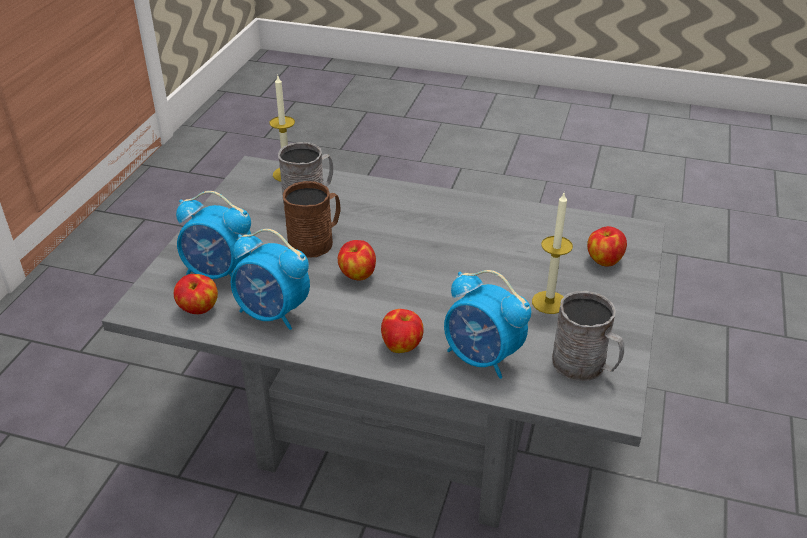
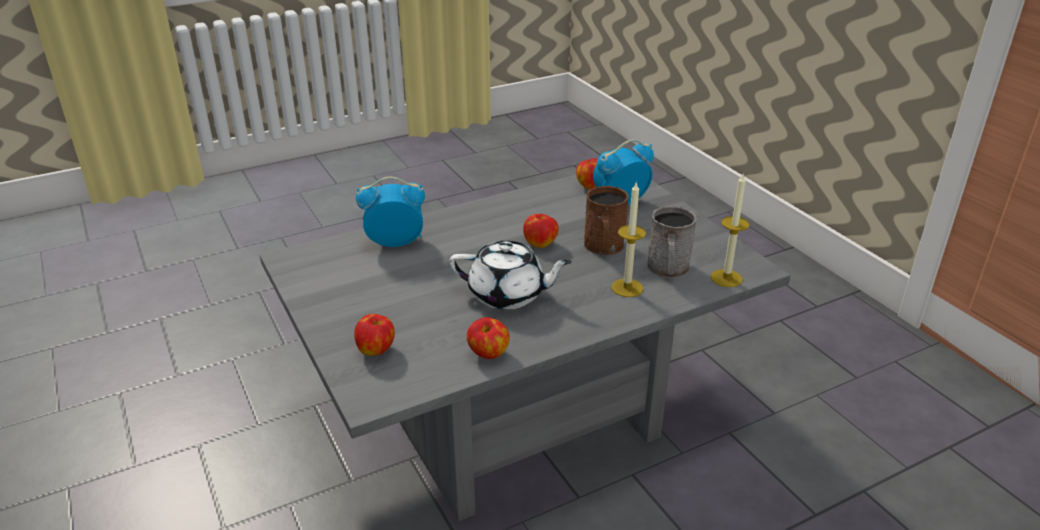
camera: 135 degrees right, 5 degrees down
alarm clock [231,229,310,330] -> none
apple [381,309,423,353] -> apple moved to [467,317,510,359]
candle [532,193,573,314] -> candle moved to [612,183,646,297]
grey mug [552,291,624,381] -> none
none -> white teapot [450,241,572,310]

